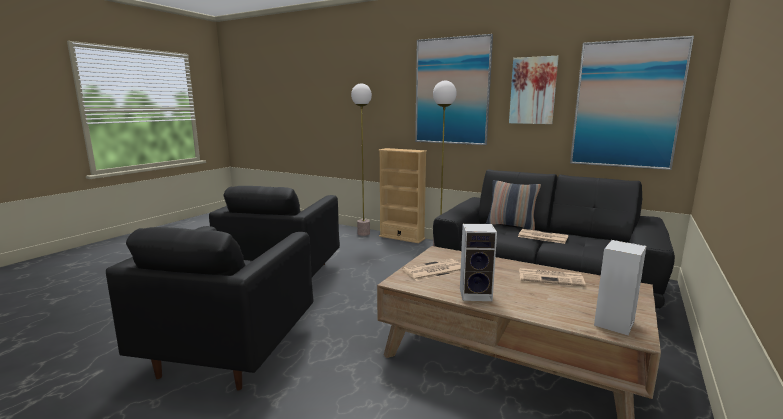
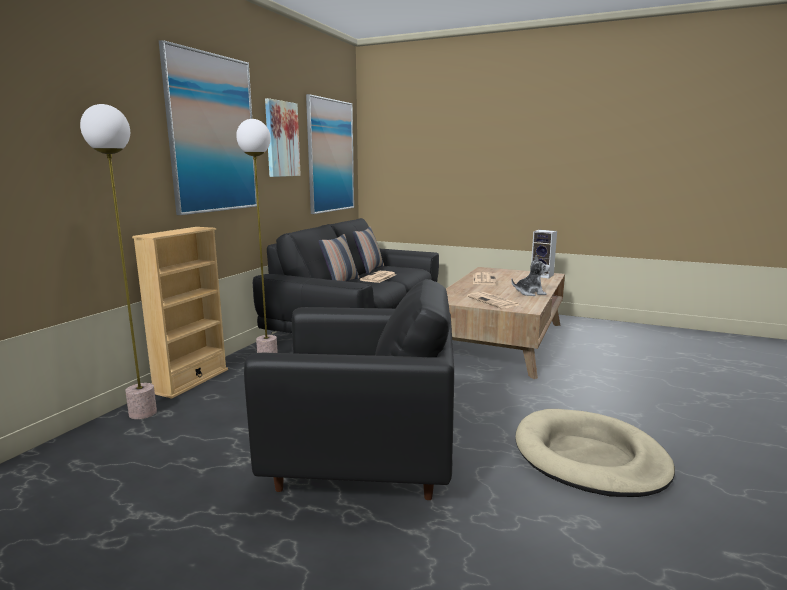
camera: 95 degrees left, 0 degrees up
black armchair [106,226,313,390] -> beige dog bed [516,409,675,497]
speaker [460,224,497,301] -> plush toy [511,255,550,296]
none -> pillow [353,227,384,274]

